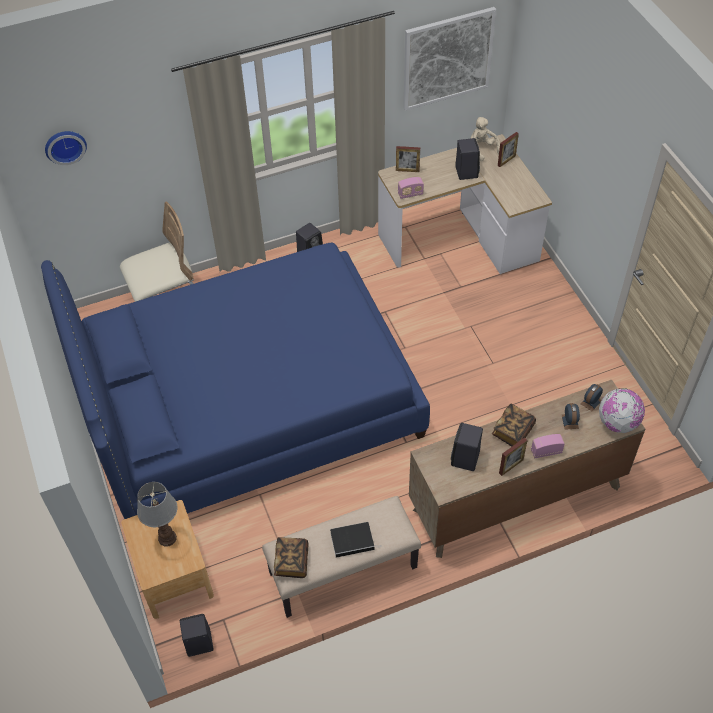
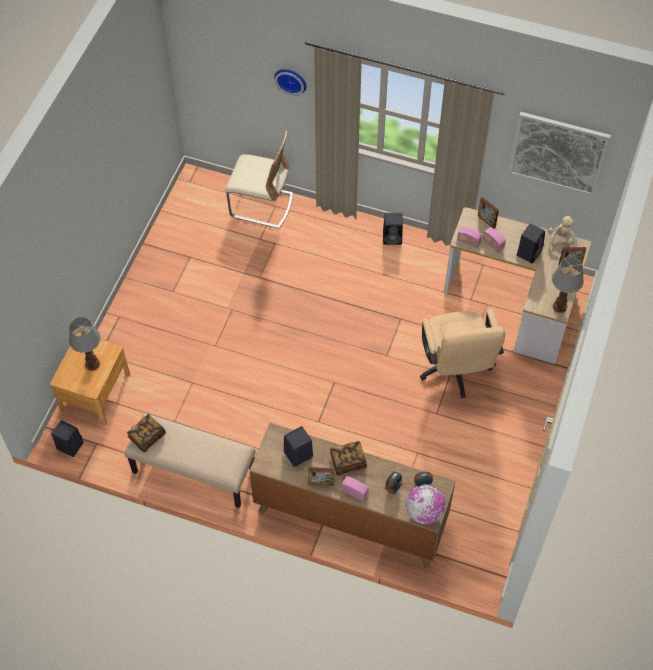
camera: 40 degrees right, 5 degrees up
blue bed [41,243,430,519] -> none
wall clock [45,131,87,165] -> wall clock moved to [274,69,306,96]
book [330,522,382,558] -> none
none -> beige office chair [420,309,505,398]
none -> radio [483,227,506,253]
none -> table lamp [552,257,584,313]

